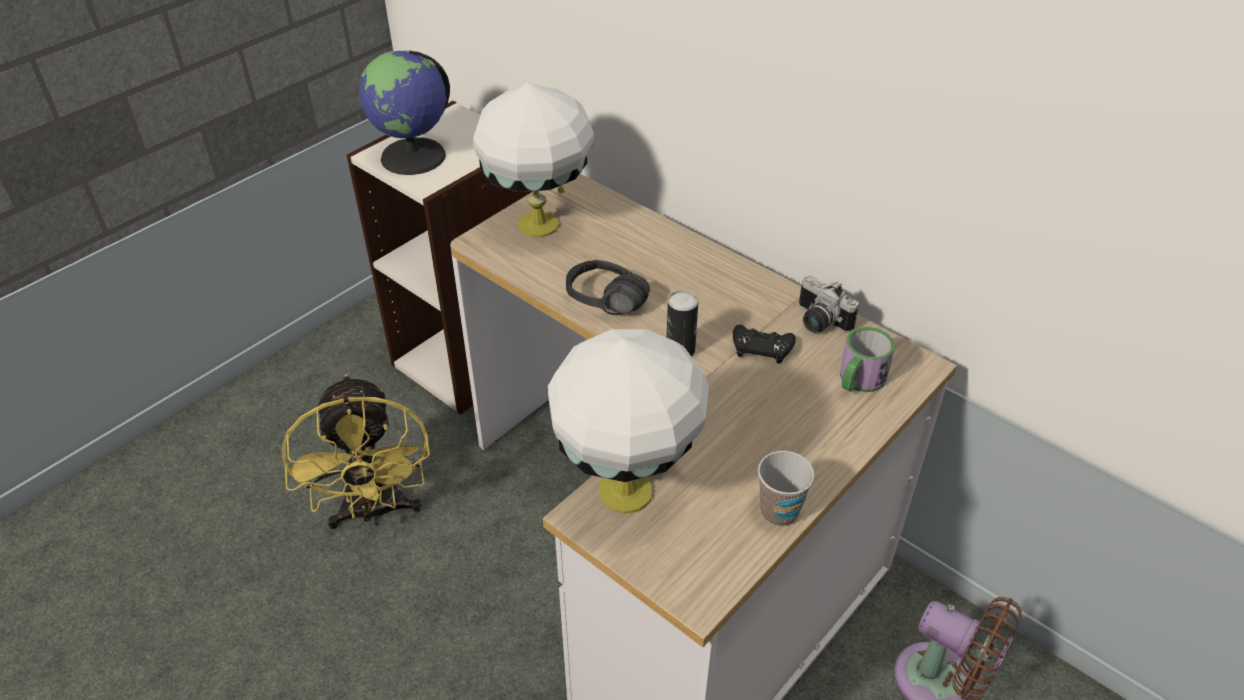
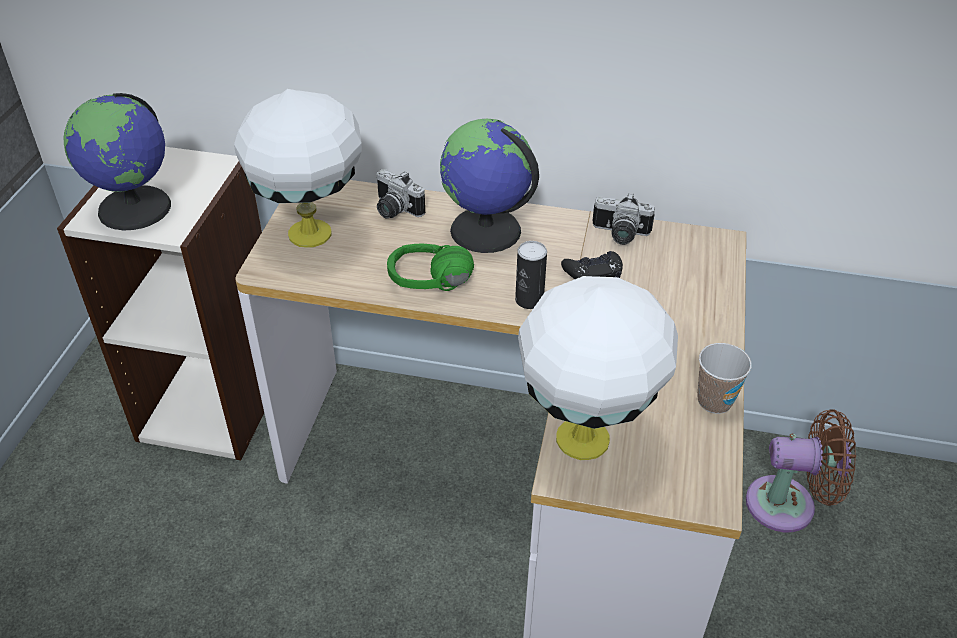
camera: 30 degrees left, 0 degrees up
yellow fan [281,374,430,529] -> none
black headphones [566,260,650,315] -> green headphones [387,244,474,291]
mug [840,327,895,392] -> none
none -> camera [375,169,425,219]
none -> globe [440,119,539,253]

